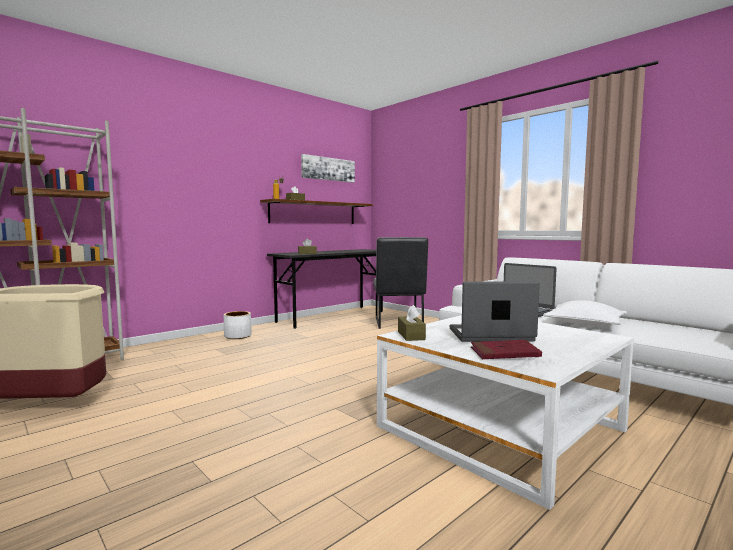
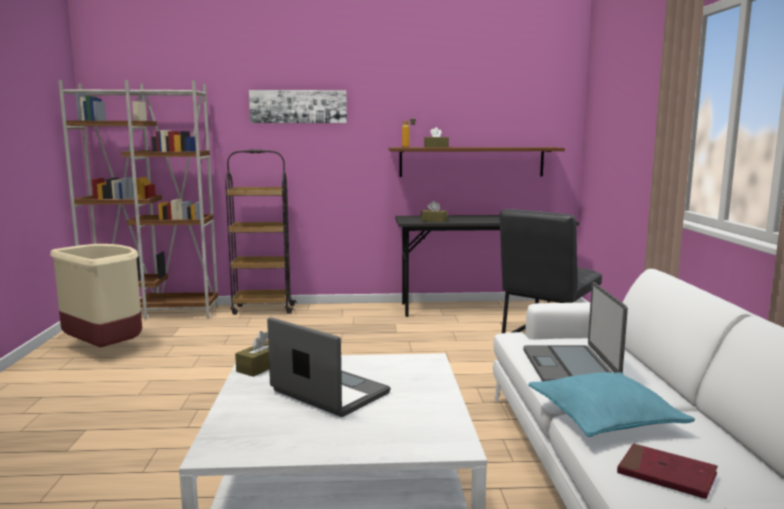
camera: 40 degrees right, 5 degrees up
white planter [224,311,252,339] -> none
picture [301,154,355,183] -> picture moved to [249,90,347,123]
red book [471,340,542,359] -> red book moved to [617,443,718,499]
white pillow [543,300,627,326] -> turquoise pillow [528,372,695,437]
none -> brown cart [225,149,297,315]

